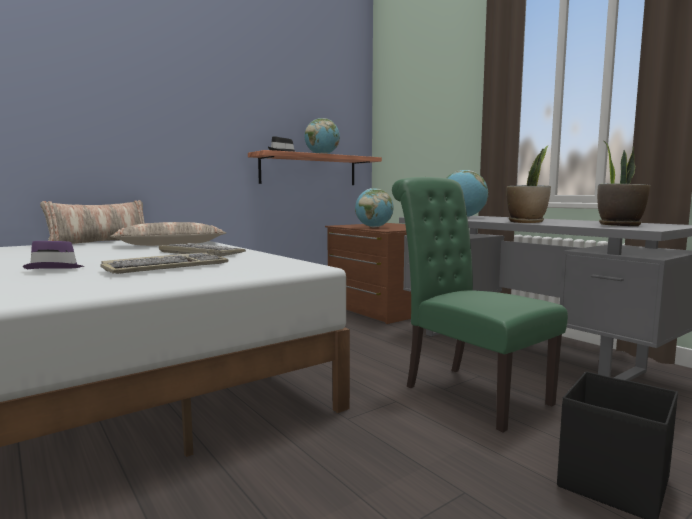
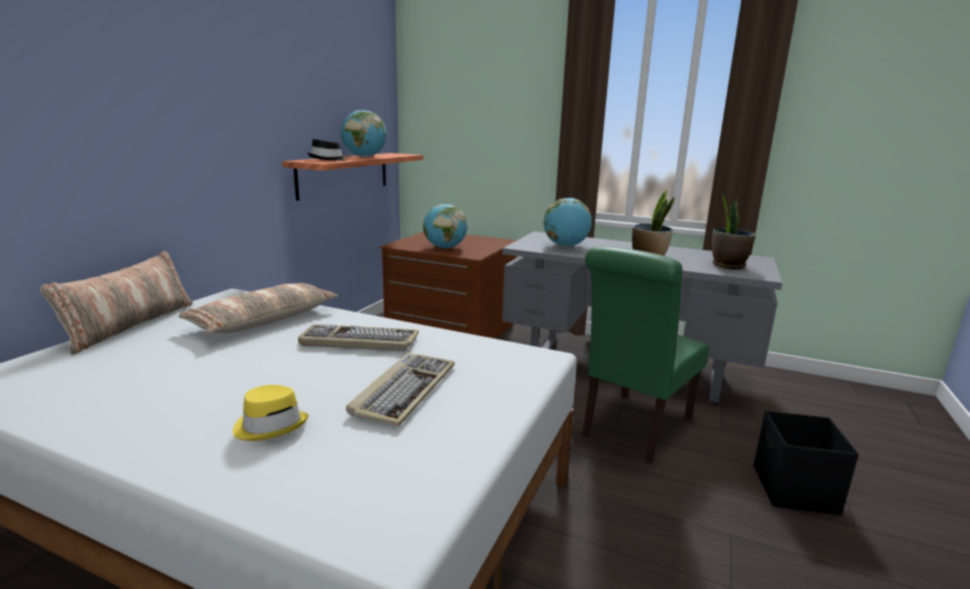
camera: 30 degrees left, 10 degrees up
purple hat [23,241,84,269] -> yellow hat [233,385,309,441]
green chair [392,177,568,432] -> green chair turned 75 degrees counterclockwise [582,246,710,463]

